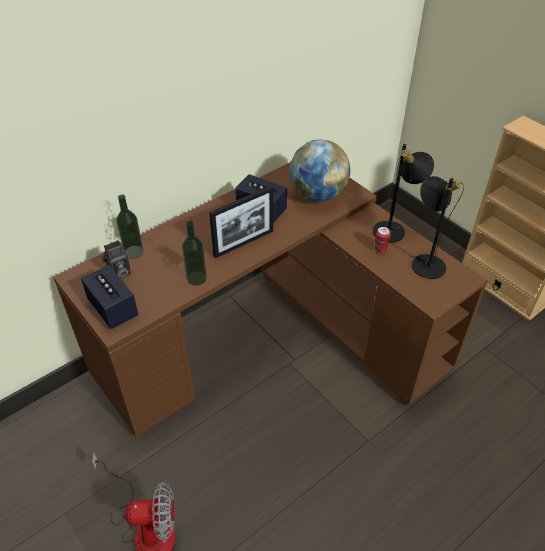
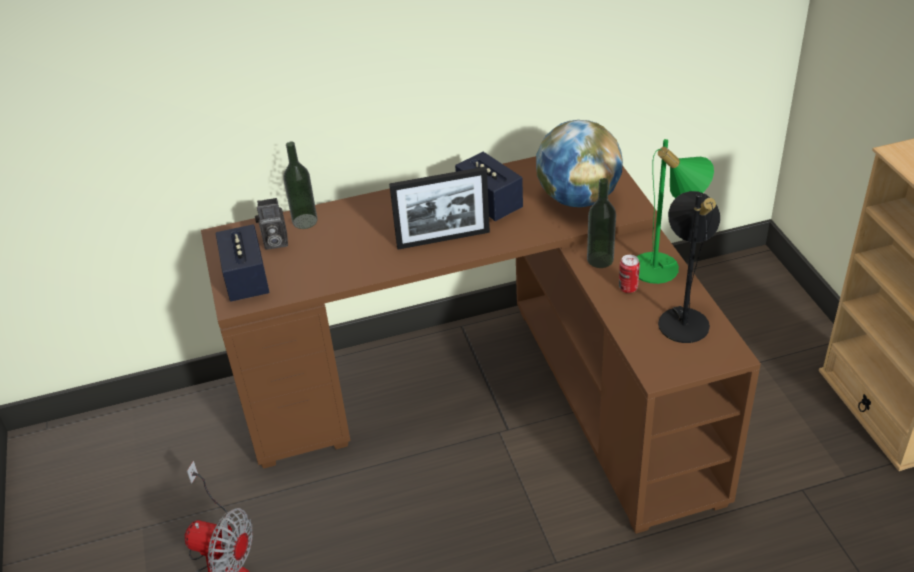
camera: 25 degrees right, 5 degrees down
bottle [182,220,207,286] -> bottle moved to [587,178,616,268]
black table lamp [373,144,434,243] -> green table lamp [637,139,714,284]

